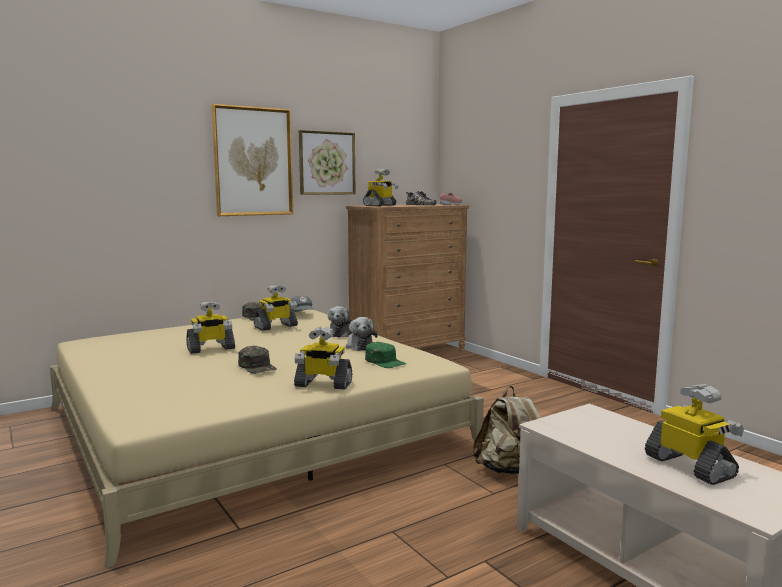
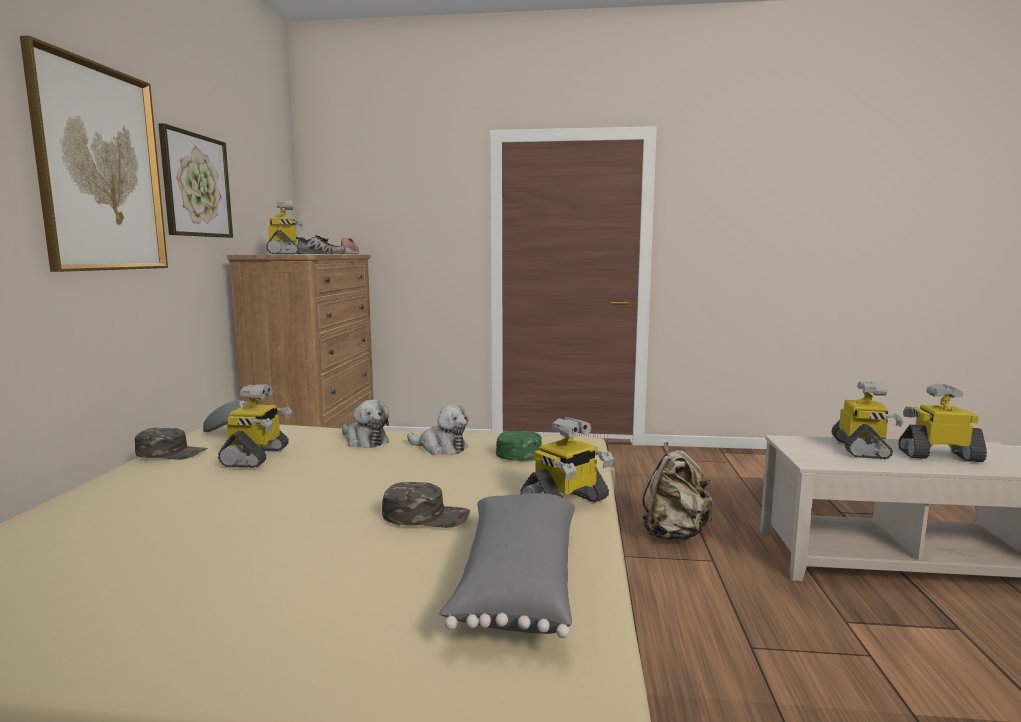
camera: 50 degrees left, 0 degrees up
toy robot [186,301,235,354] -> toy robot moved to [831,382,904,459]
none -> grey pillow [439,493,575,638]

